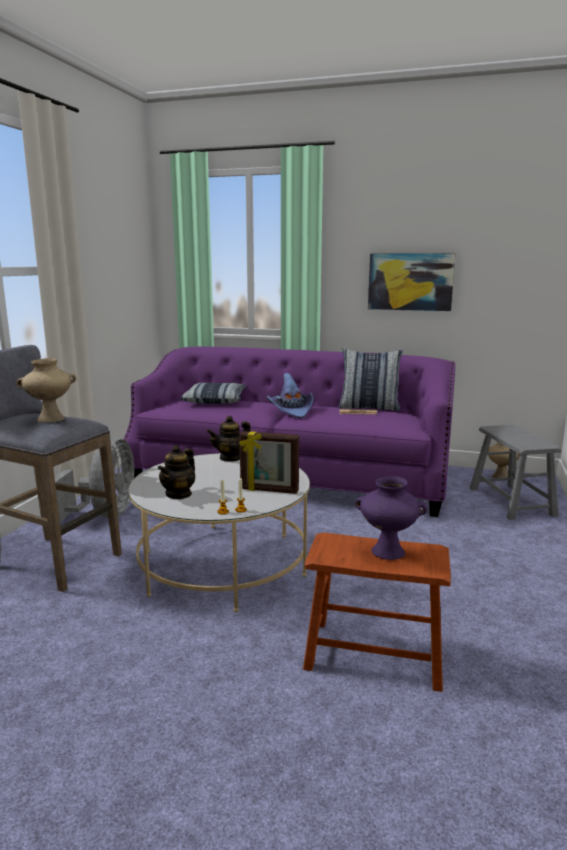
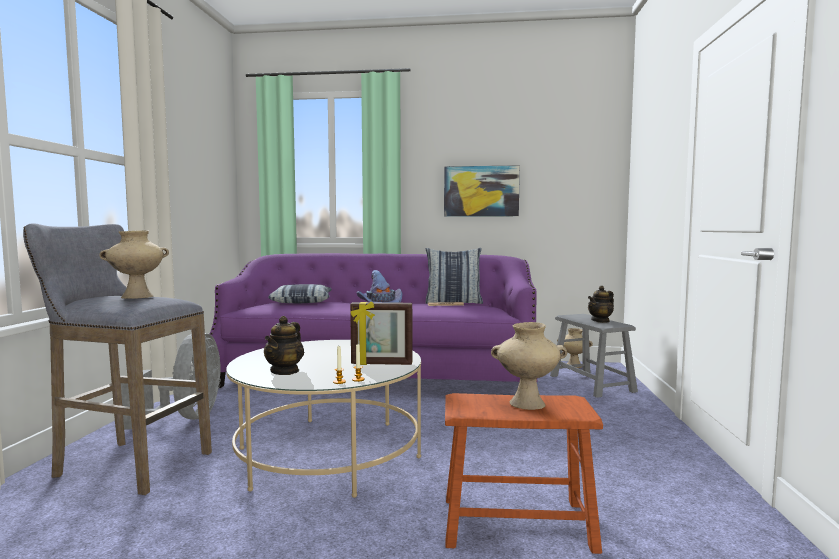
camera: 10 degrees left, 10 degrees down
teapot [207,416,251,462] -> teapot moved to [588,286,614,323]
purple vase [355,476,428,560] -> beige vase [491,322,567,410]

